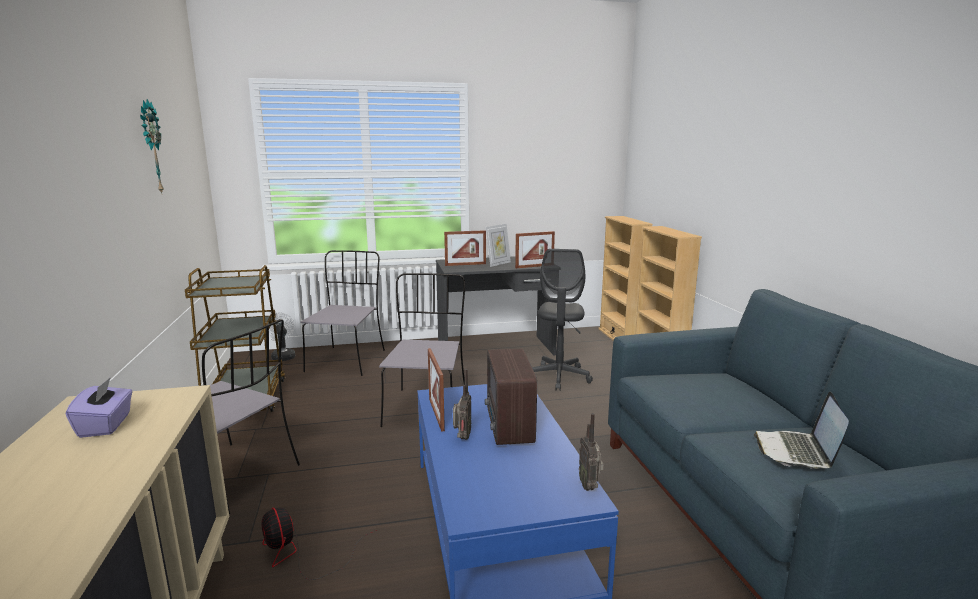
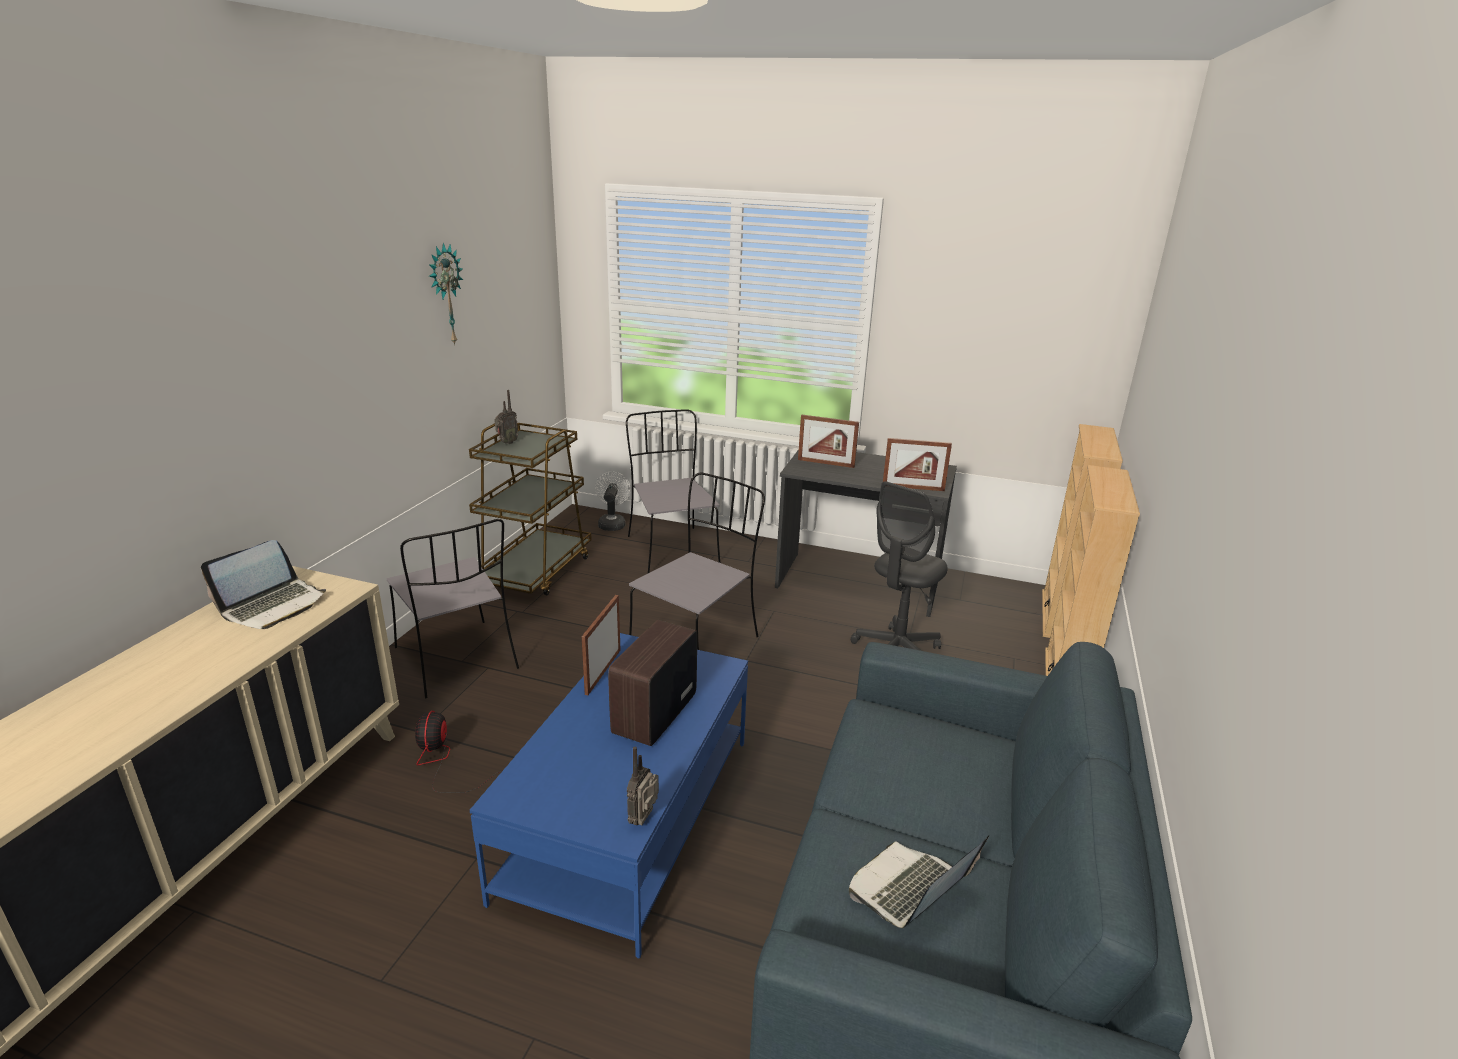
camera: 30 degrees right, 10 degrees up
purple tissue box [66,377,133,438] -> laptop [201,540,326,629]
grey chair [300,250,385,376] -> grey chair turned 60 degrees counterclockwise [626,409,720,573]
radio [453,369,471,440] -> radio moved to [494,390,518,444]
picture frame [486,224,511,267] -> none

